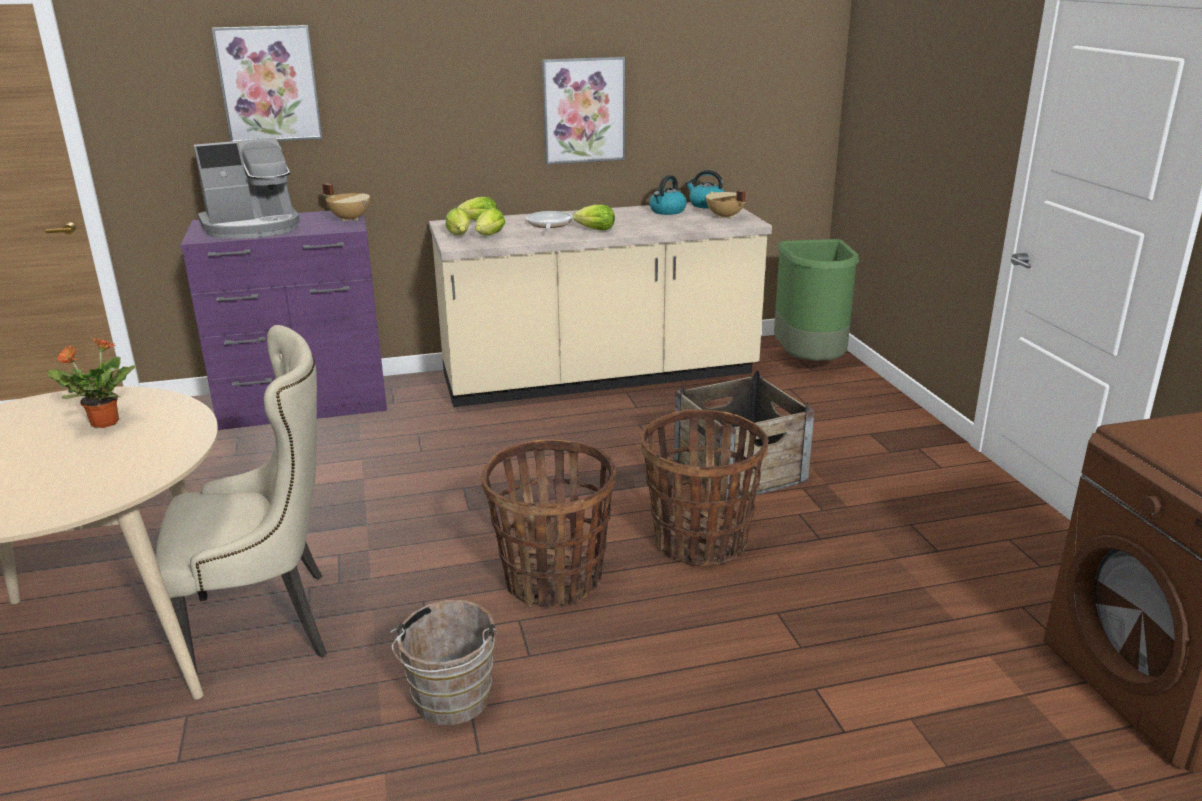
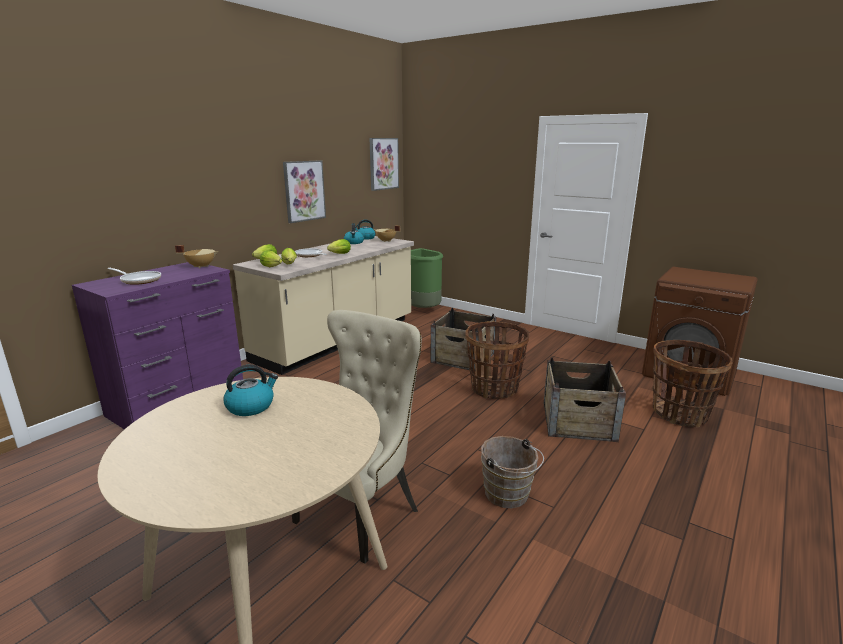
camera: 40 degrees left, 5 degrees down
potted plant [47,337,136,428] -> kettle [223,365,278,416]
coffee machine [194,138,299,239] -> frying pan [108,268,161,285]
picture [211,25,323,142] -> picture moved to [369,138,399,191]
basket [481,440,616,607] -> basket moved to [653,340,732,427]
none -> crate [544,357,626,442]

